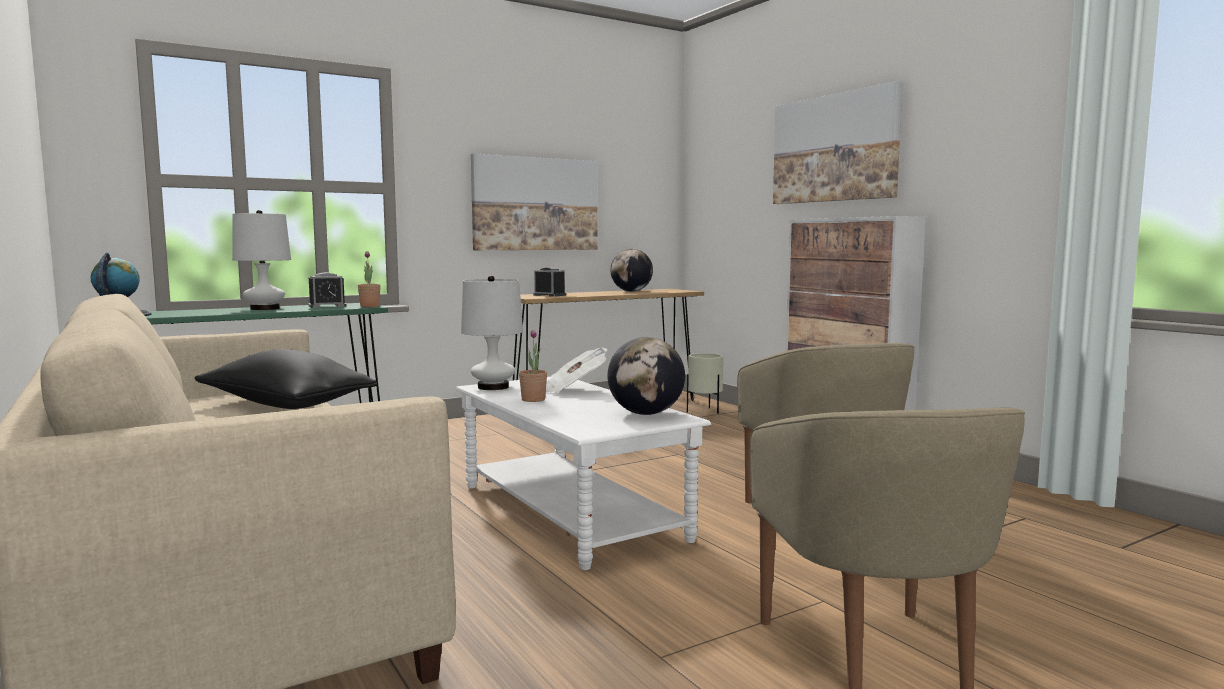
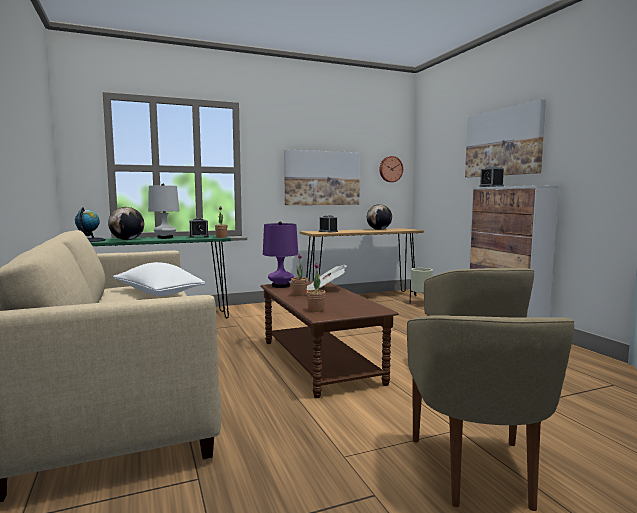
camera: 10 degrees right, 0 degrees up
black pillow [195,349,377,409] -> white pillow [113,262,205,296]
white coffee table [456,376,711,570] -> brown coffee table [261,281,399,398]
white table lamp [461,276,523,390] -> purple table lamp [263,222,298,288]
globe [608,337,685,415] -> globe moved to [108,207,144,240]
none -> potted plant [307,263,325,312]
none -> wall clock [380,156,403,182]
none -> alarm clock [479,167,504,187]

